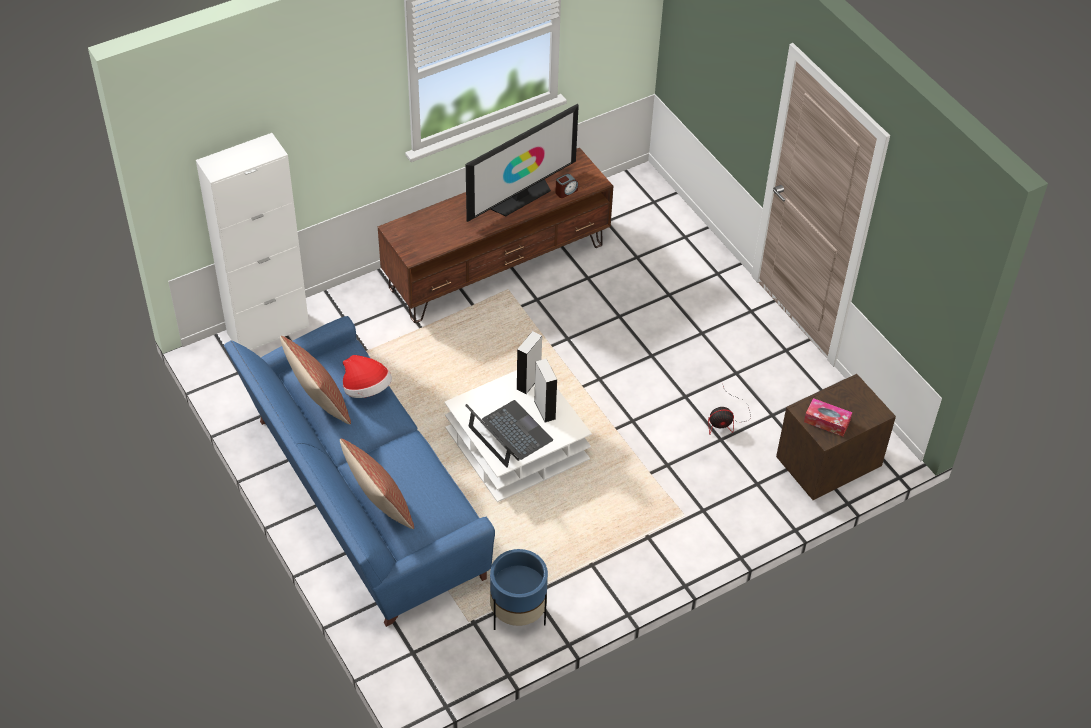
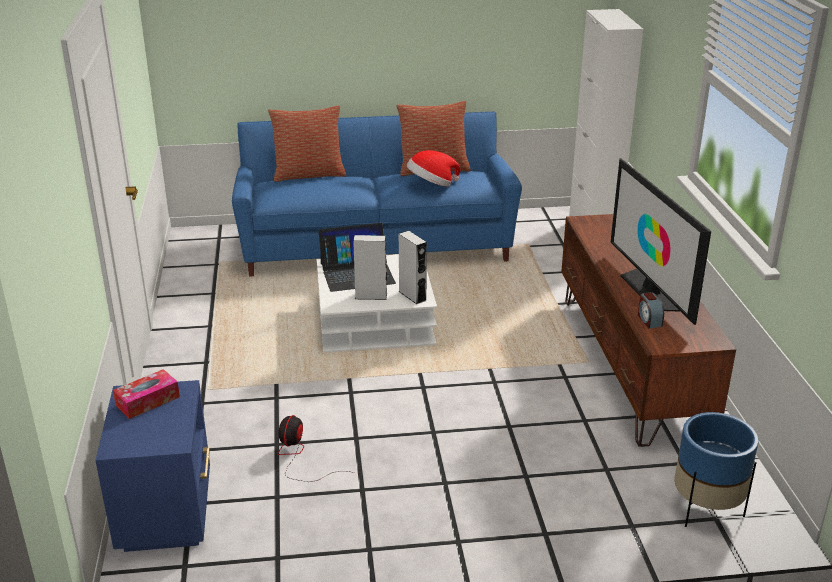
camera: 115 degrees right, 20 degrees down
blue planter [490,549,548,630] -> blue planter moved to [674,412,758,527]
brown nightstand [776,374,896,500] -> blue nightstand [95,380,210,552]

